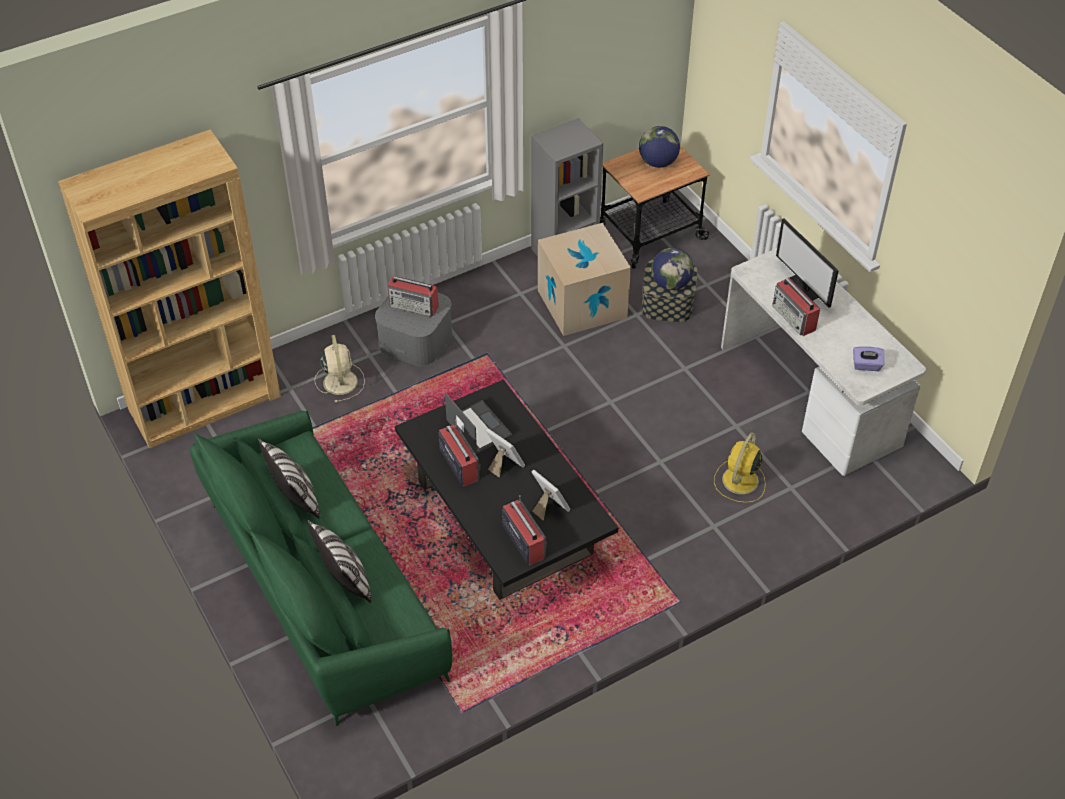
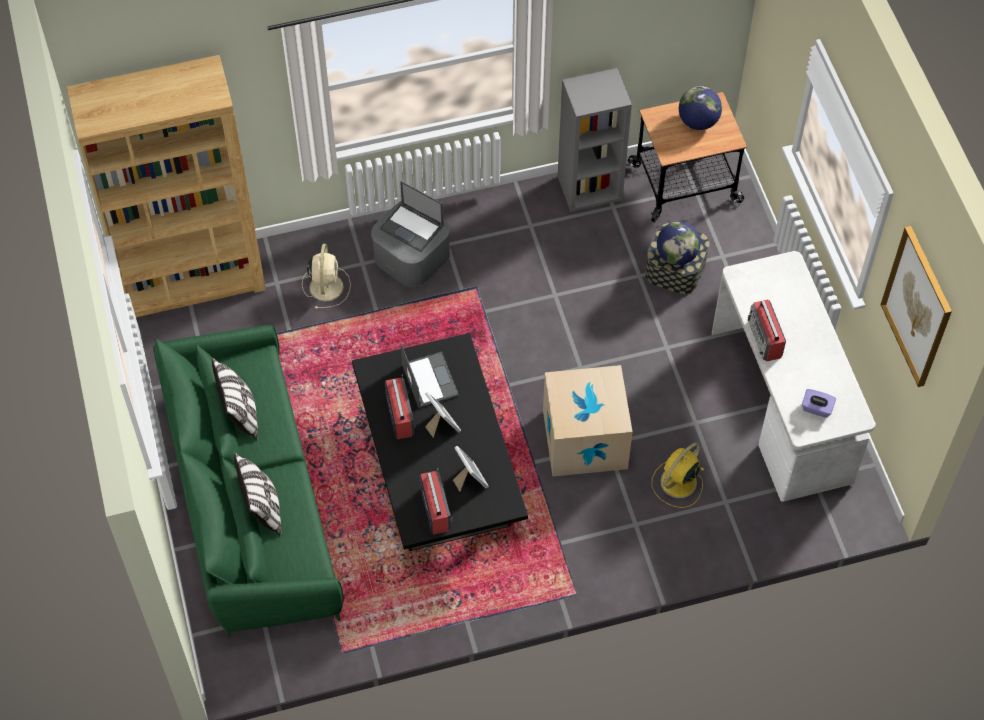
camera: 15 degrees right, 10 degrees up
radio [387,276,439,317] -> laptop [380,181,444,252]
cardboard box [538,223,631,336] -> cardboard box moved to [543,365,633,477]
monitor [776,218,839,308] -> none
none -> picture [880,226,952,387]

